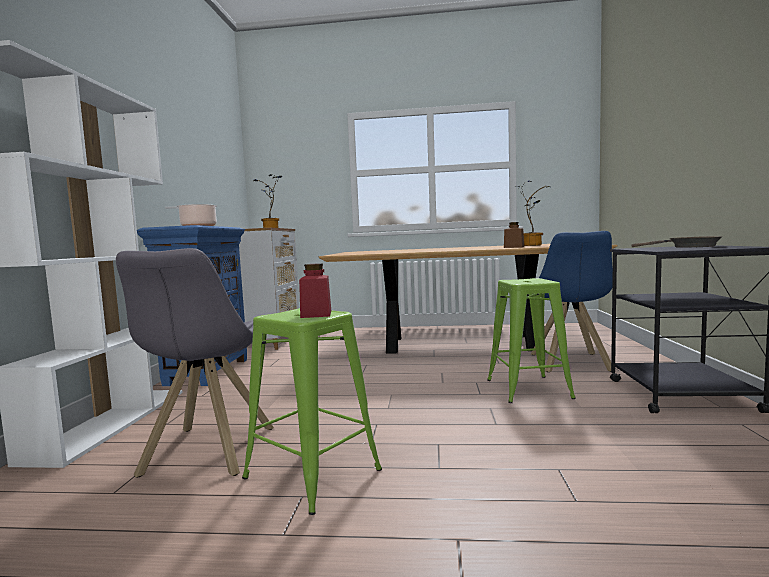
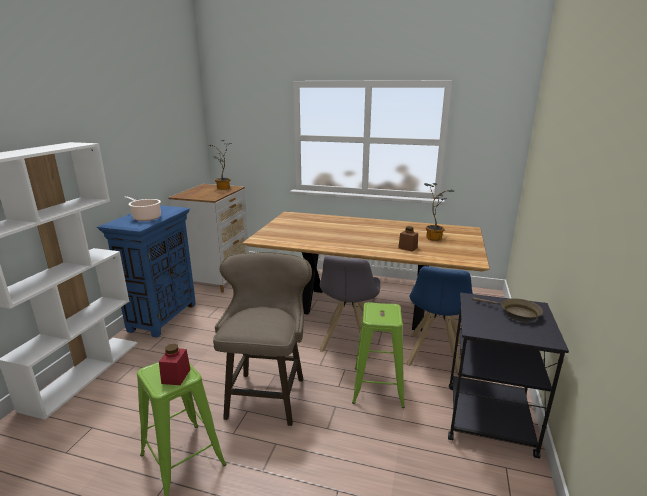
camera: 10 degrees right, 15 degrees up
grey chair [116,248,274,478] -> grey chair moved to [320,256,380,358]
none -> beige stool [213,252,312,426]

